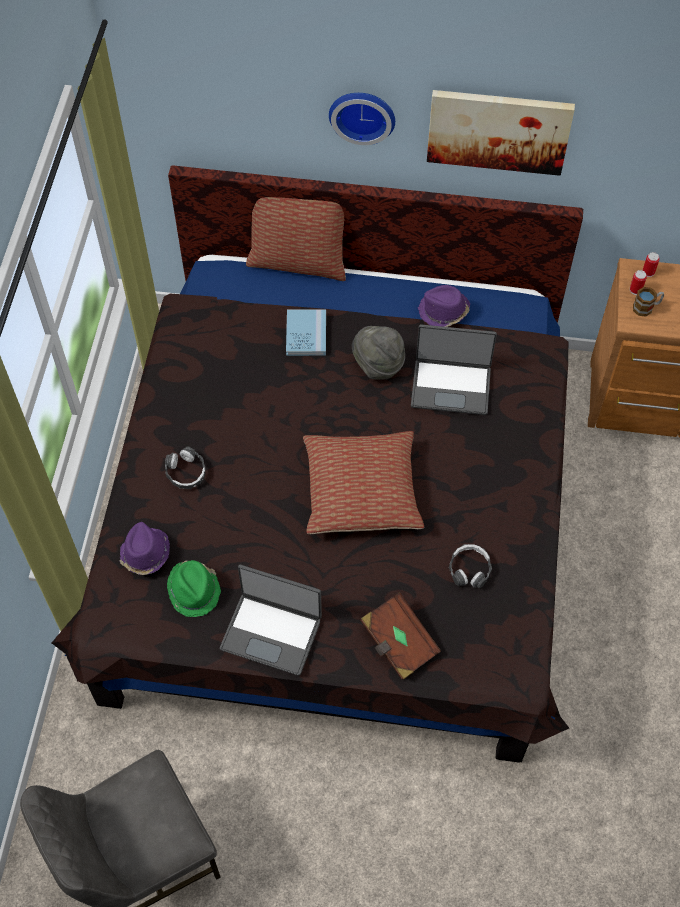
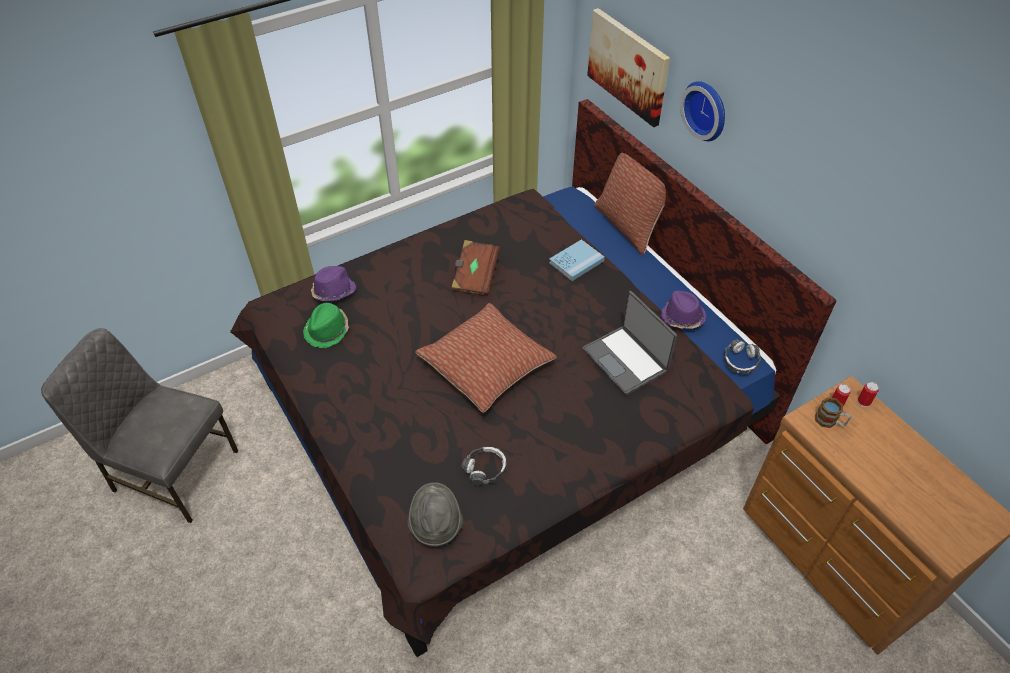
camera: 50 degrees right, 10 degrees down
headphones [165,446,205,489] -> headphones moved to [724,339,761,374]
laptop [220,565,322,675] -> none
grey hat [352,326,405,379] -> grey hat moved to [407,482,463,547]
brown book [360,592,441,679] -> brown book moved to [451,240,500,296]
picture [427,90,575,176] -> picture moved to [587,8,670,127]

